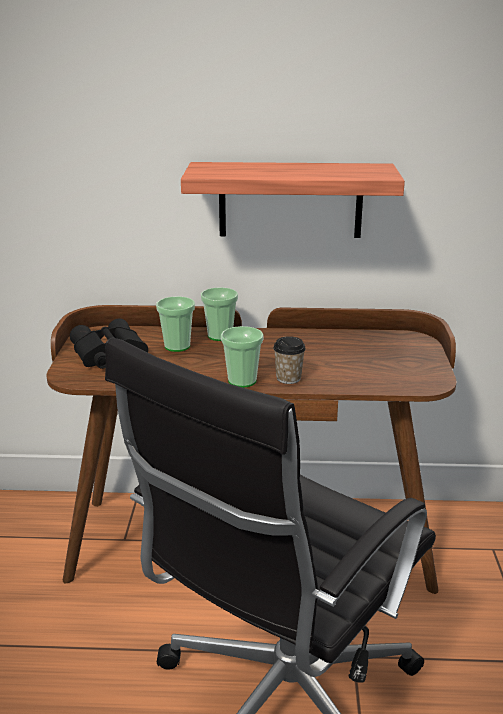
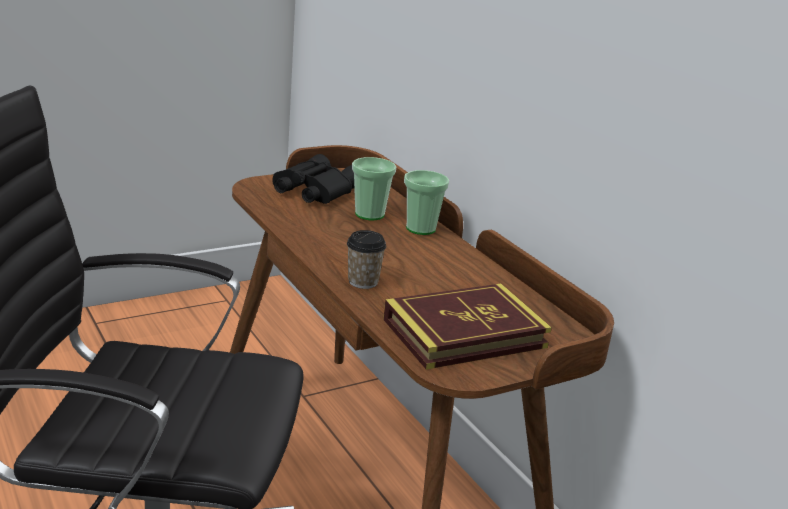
camera: 55 degrees right, 0 degrees up
shelf [181,162,405,238] -> none
cup [221,326,264,388] -> none
none -> book [383,284,552,370]

